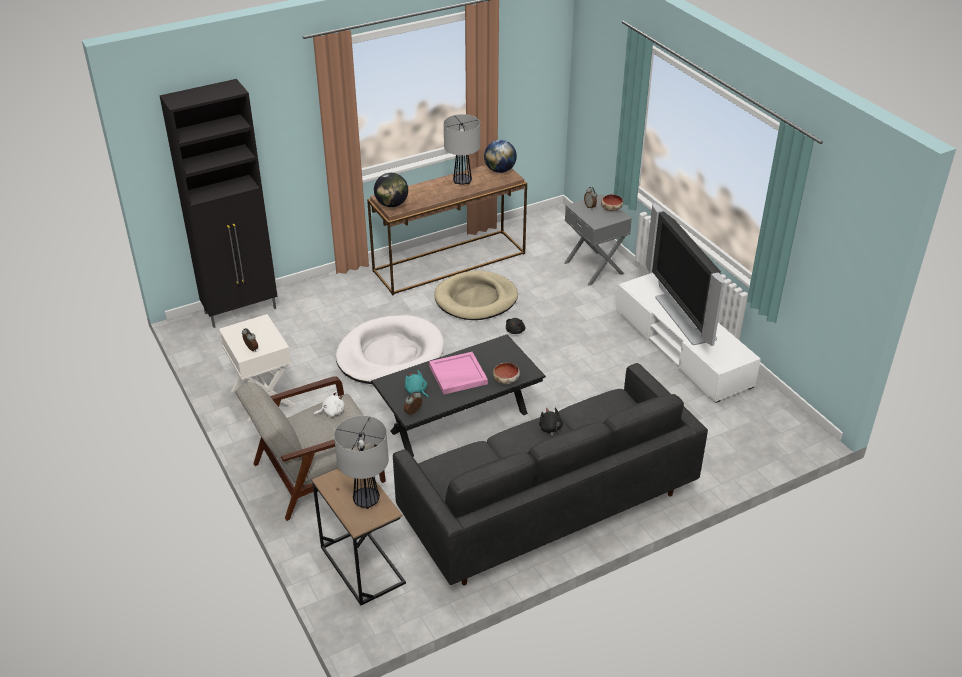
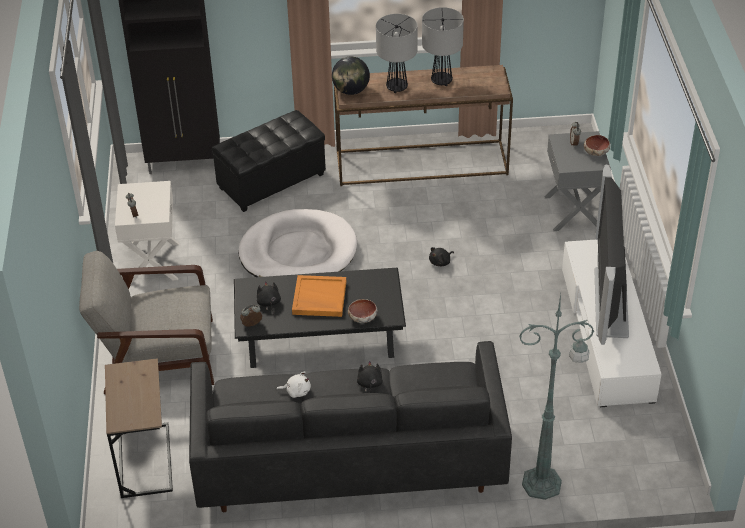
camera: 25 degrees right, 5 degrees up
white plush toy [314,391,344,417] -> white plush toy moved to [276,371,311,398]
table lamp [334,416,389,509] -> table lamp moved to [376,14,418,93]
turquoise plush toy [405,370,429,399] -> black plush toy [257,281,281,315]
pink tray [429,352,488,395] -> orange tray [292,275,346,317]
beige dog bed [434,271,518,320] -> none
globe [484,140,517,173] -> none
none -> black ottoman [212,110,326,212]
none -> green floor lamp [519,294,594,500]

